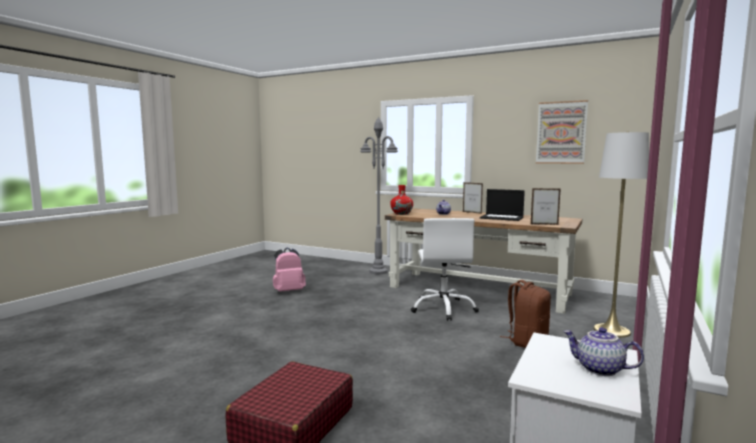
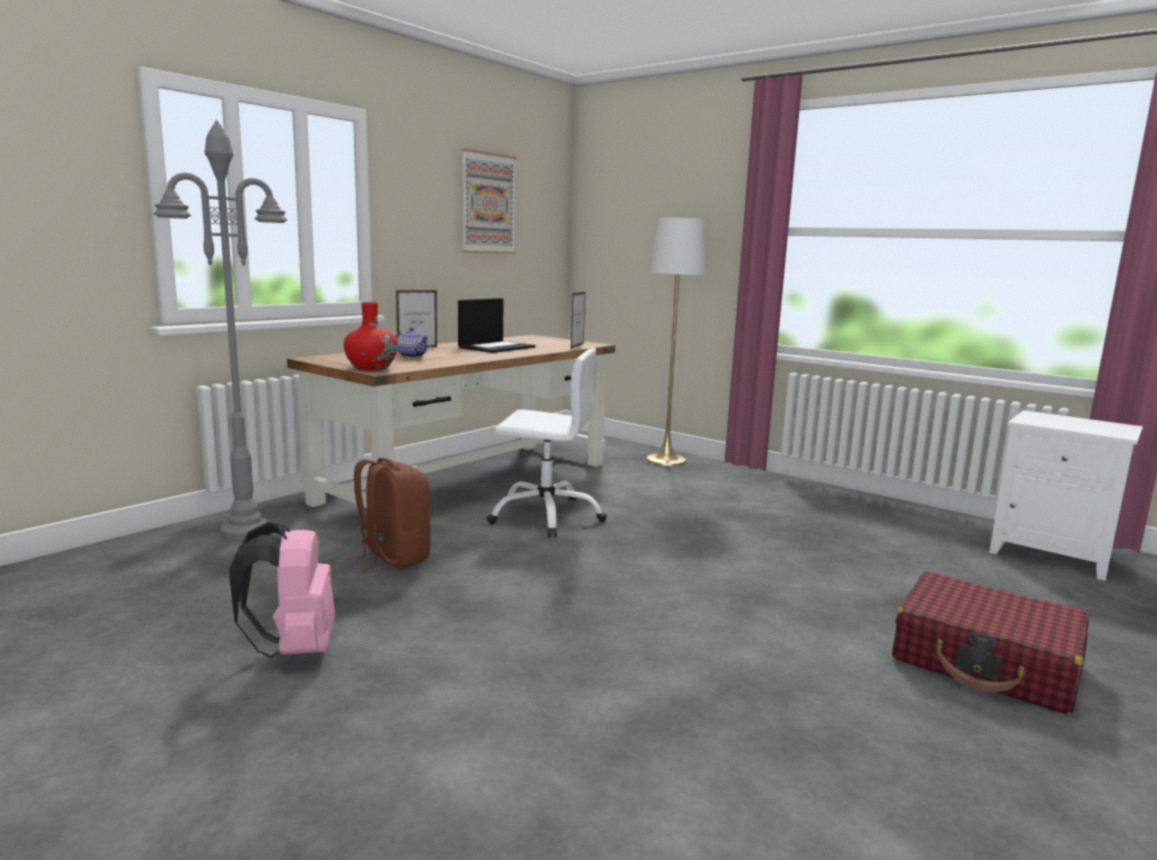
camera: 80 degrees left, 5 degrees up
brown backpack [500,280,551,348] -> brown backpack moved to [346,458,431,571]
teapot [563,327,644,376] -> none

